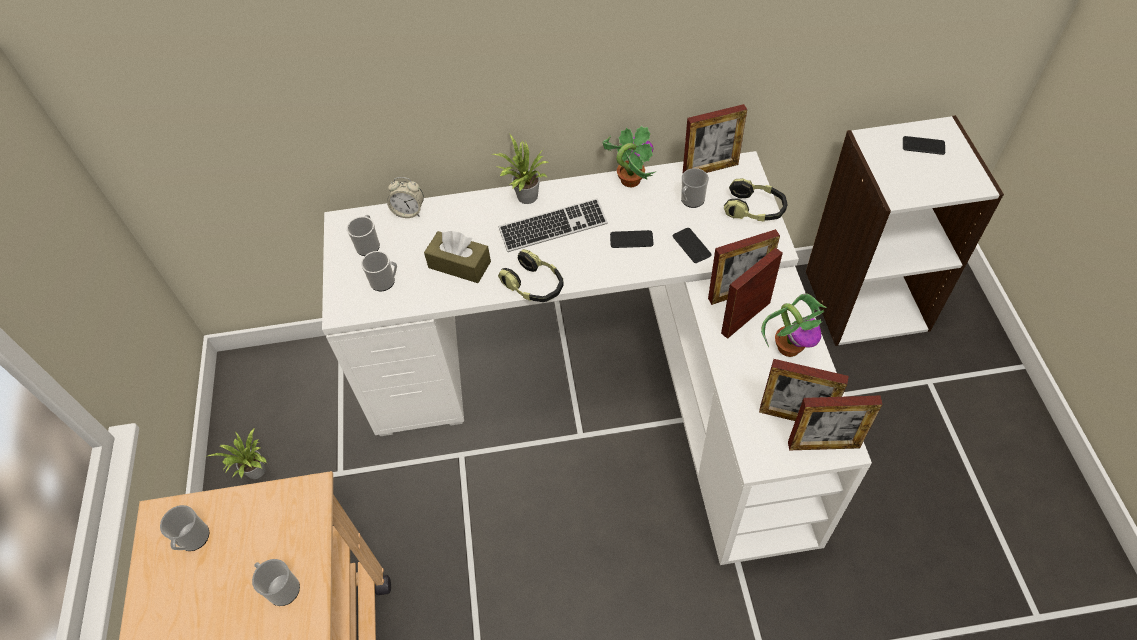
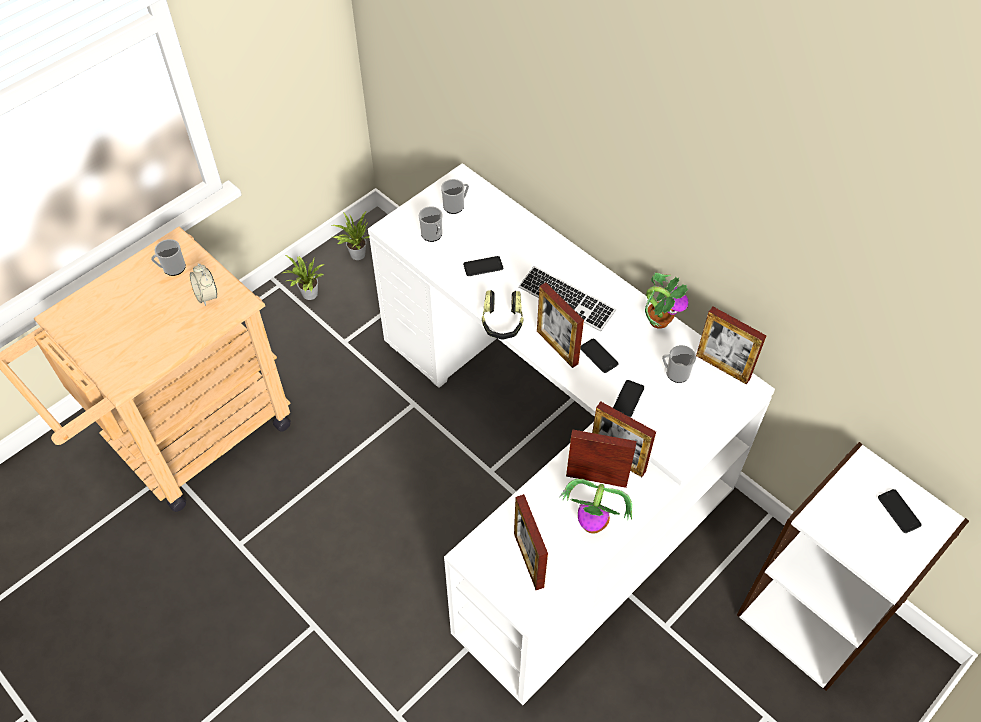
camera: 50 degrees right, 0 degrees up
mug [252,559,300,606] -> none
alarm clock [387,177,424,218] -> alarm clock moved to [190,264,217,306]
brown tissue box [424,231,491,283] -> phone [463,256,503,276]
potted plant [493,135,548,204] -> potted plant moved to [332,211,369,260]
headphones [724,178,788,221] -> none
picture frame [788,396,883,450] -> picture frame moved to [537,283,584,368]

